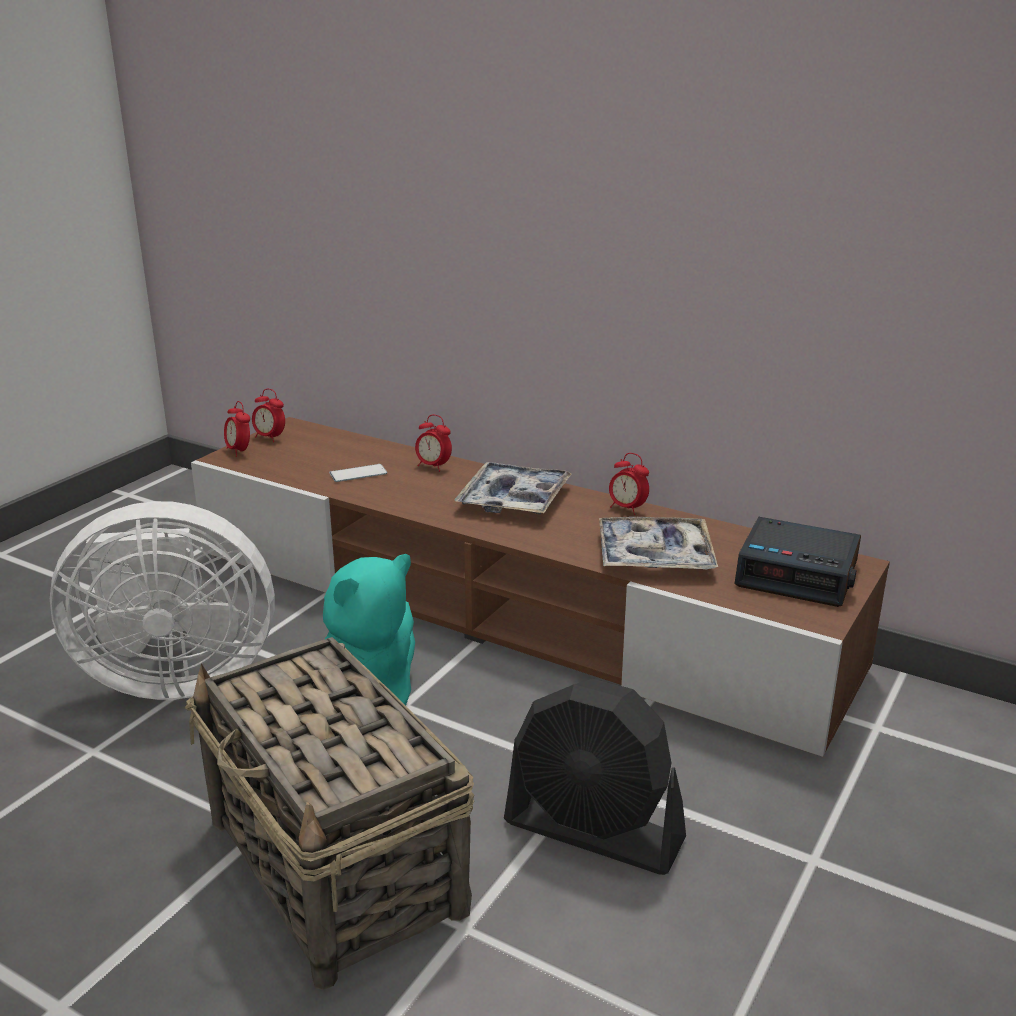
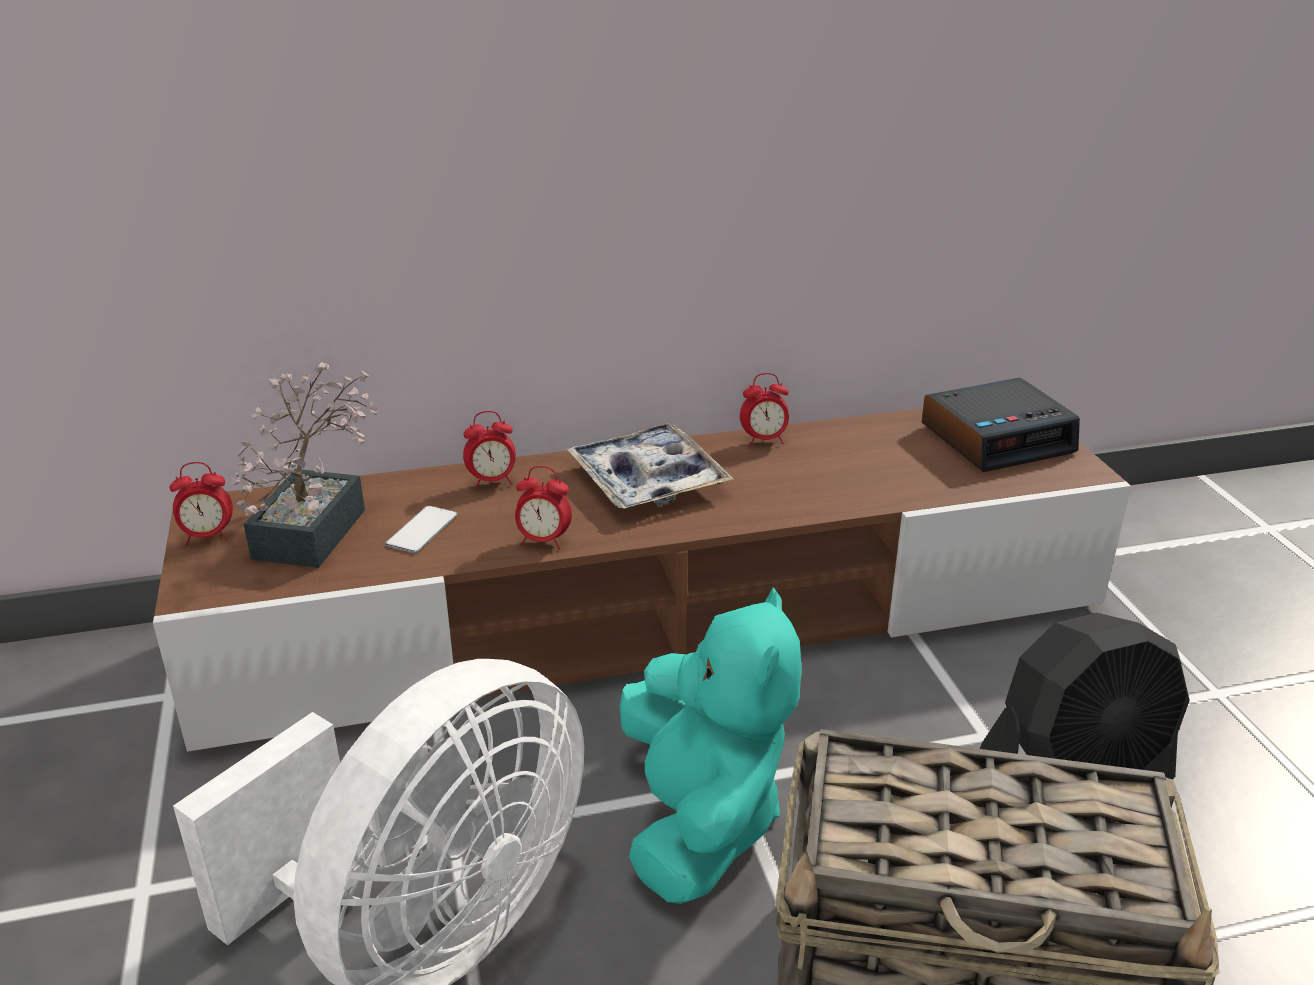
camera: 45 degrees left, 5 degrees up
alarm clock [224,401,250,457] -> alarm clock moved to [515,466,572,549]
tray [599,517,718,569] -> none
none -> potted plant [232,362,378,568]

